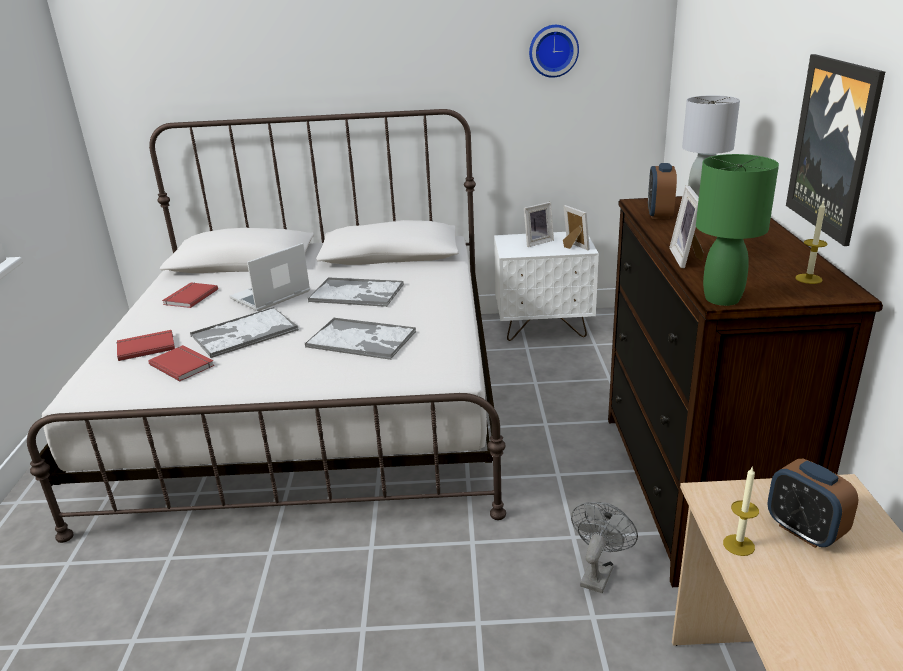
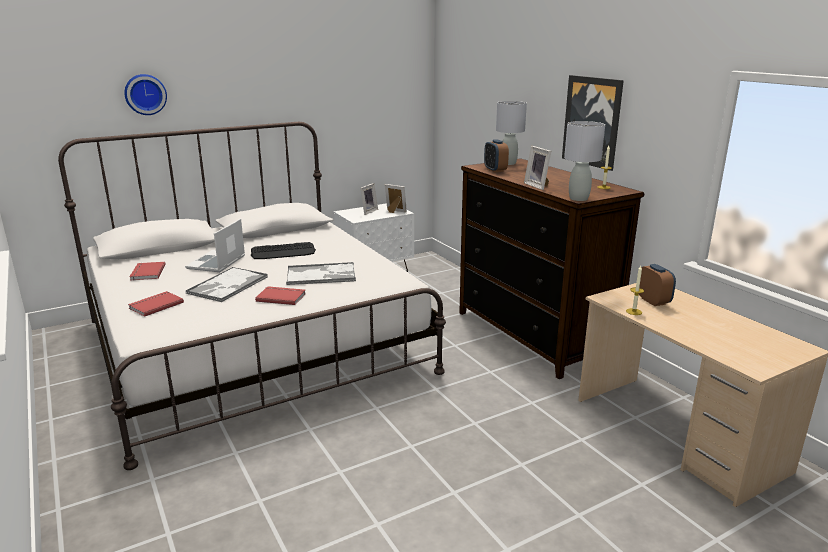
camera: 30 degrees left, 5 degrees down
red book [148,345,214,381] -> red book moved to [255,286,306,305]
tray [308,277,404,307] -> keyboard [251,242,316,259]
wall clock [529,25,579,78] -> wall clock moved to [124,74,167,115]
grey fan [571,502,638,593] -> none
green table lamp [696,154,779,306] -> grey table lamp [564,121,605,201]
alarm clock [767,459,858,548] -> alarm clock turned 135 degrees counterclockwise [639,264,676,306]

